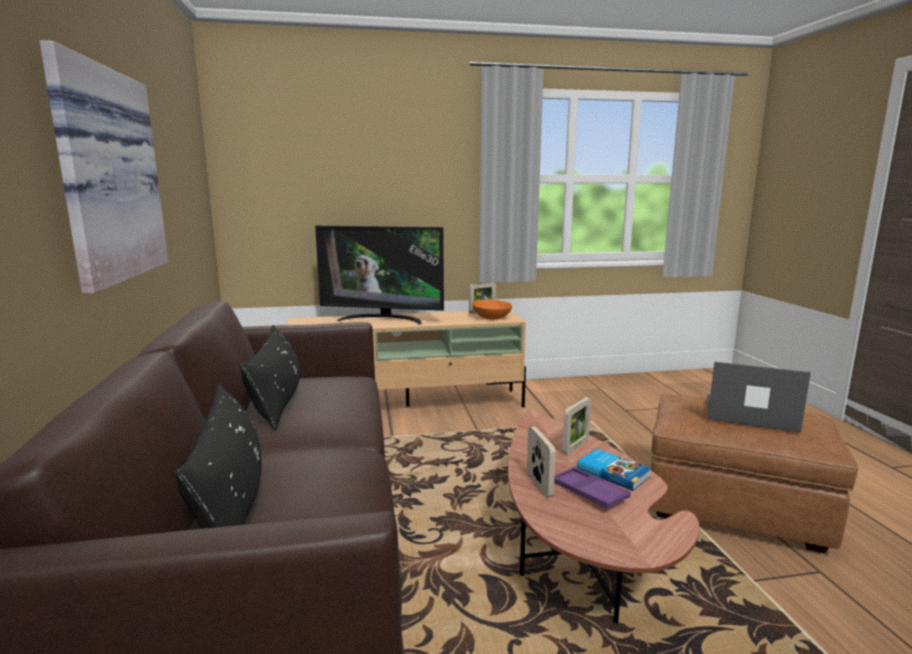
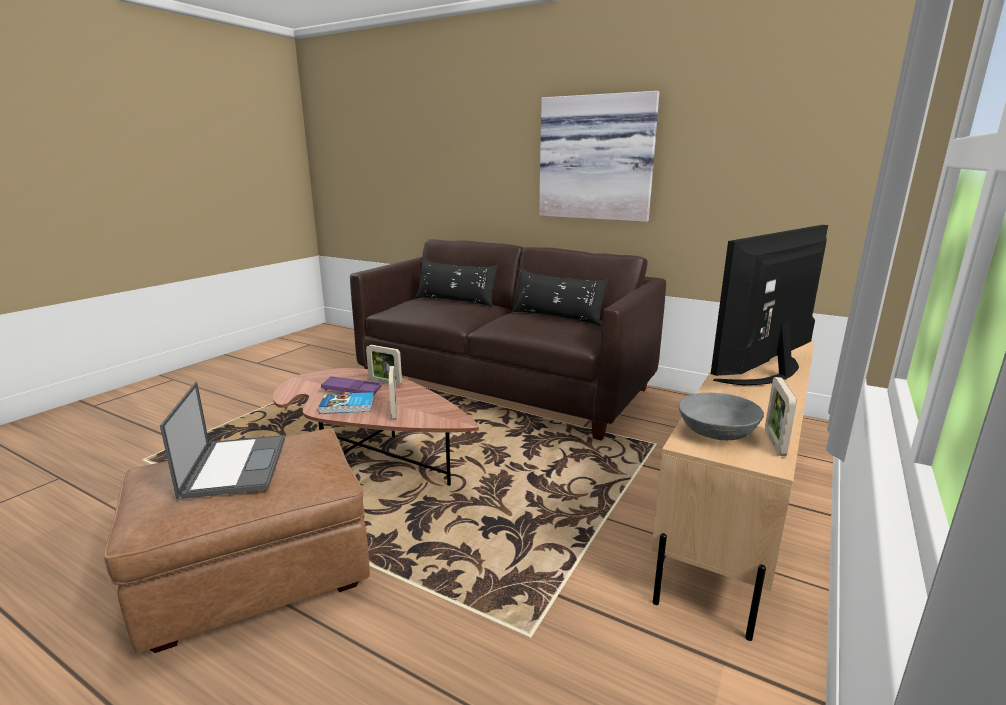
camera: 130 degrees right, 5 degrees up
orange bowl [472,300,512,319] -> grey bowl [679,393,764,440]
laptop [707,362,811,433] -> laptop turned 75 degrees counterclockwise [160,382,285,499]

